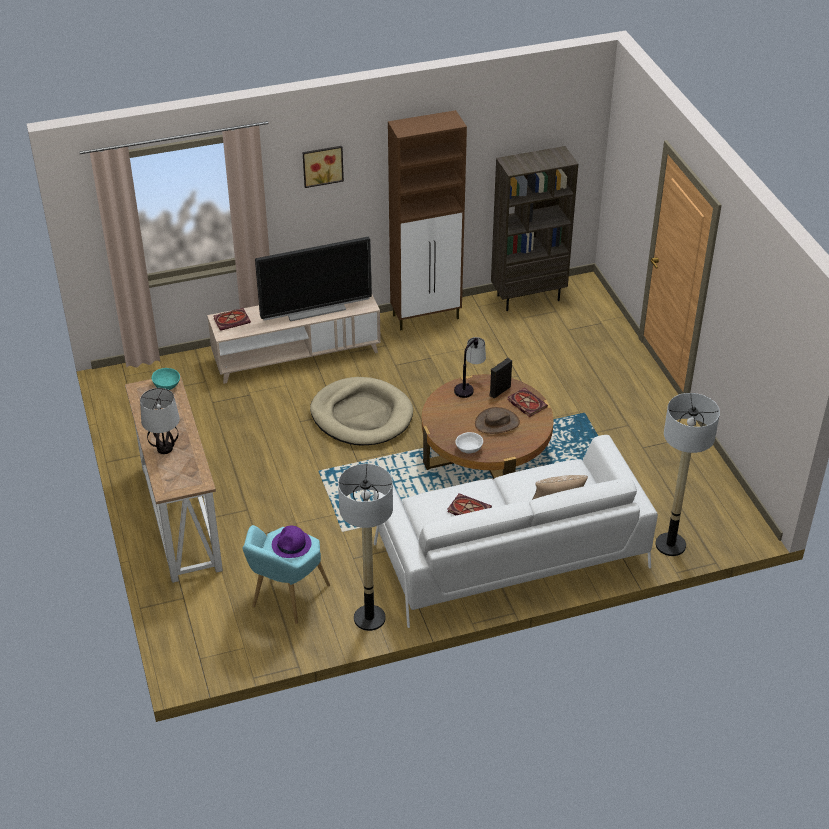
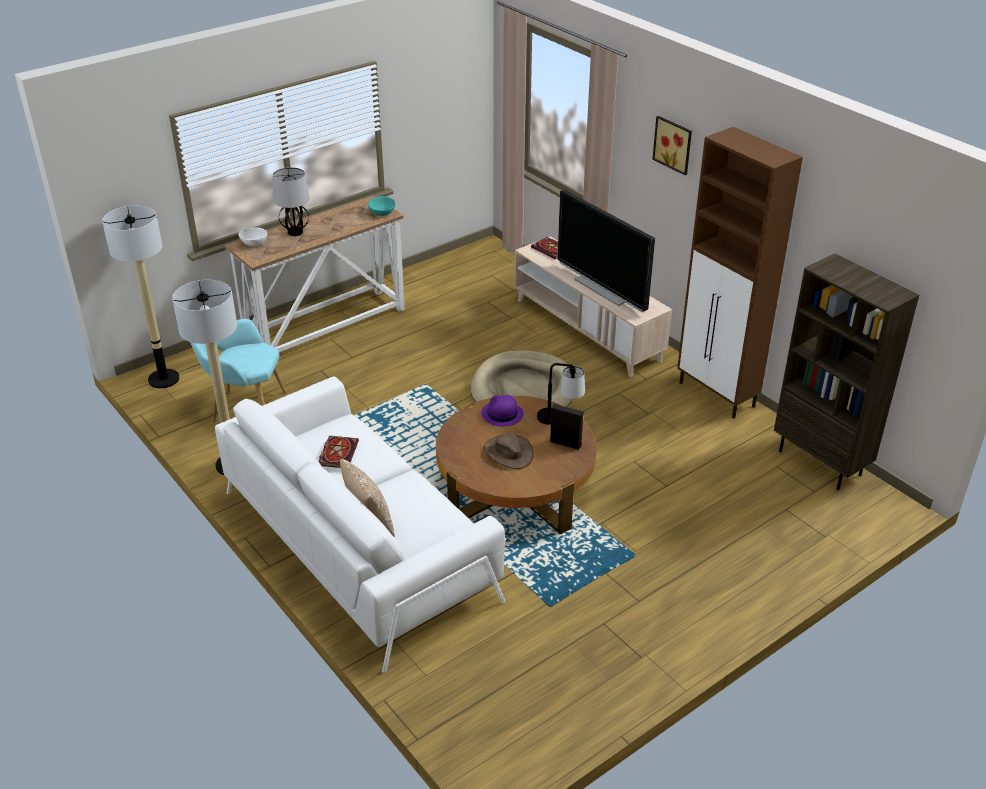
camera: 70 degrees right, 5 degrees down
purple hat [272,526,311,558] -> purple hat moved to [481,395,524,427]
white bowl [455,432,483,454] -> white bowl moved to [239,227,267,246]
book [507,388,548,417] -> none
floor lamp [656,393,720,556] -> floor lamp moved to [102,205,179,388]

